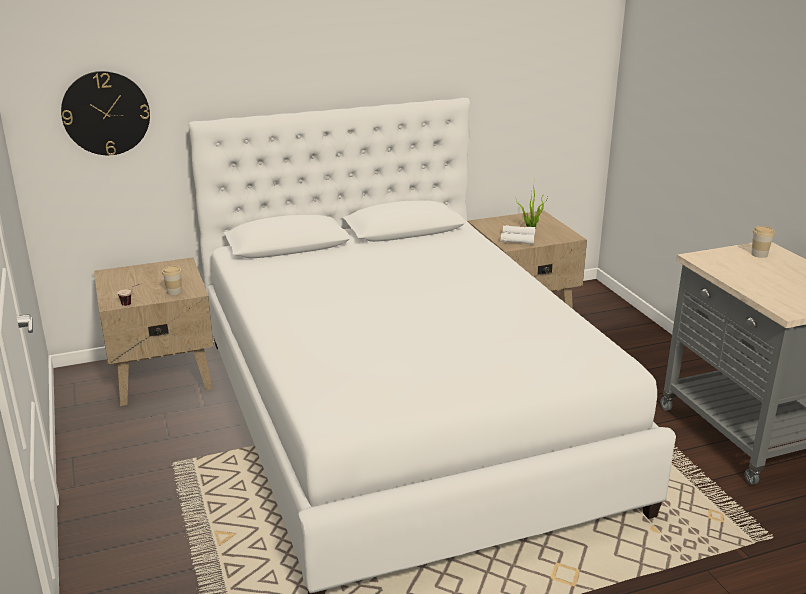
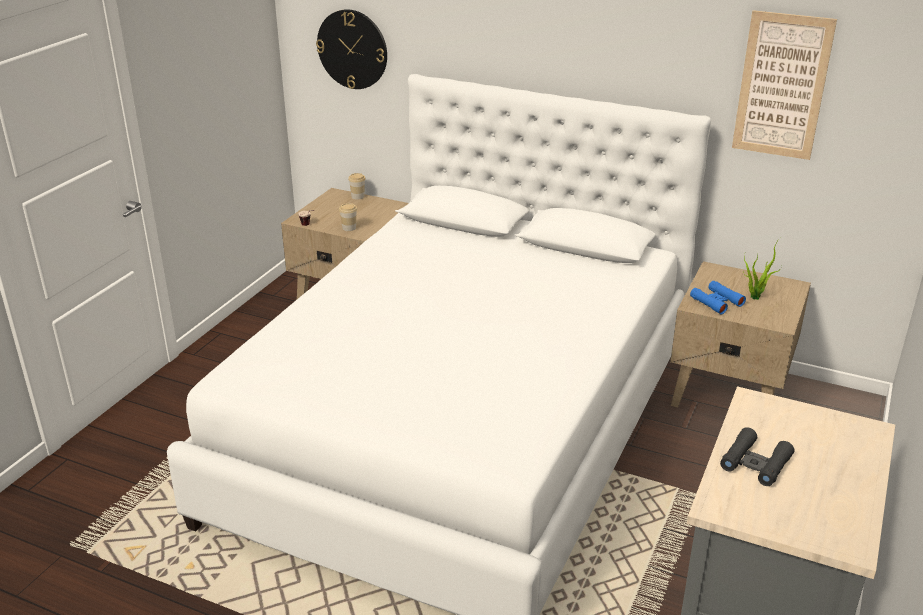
camera: 45 degrees right, 5 degrees up
white binoculars [501,225,535,244] -> blue binoculars [690,281,746,314]
cup [751,226,775,258] -> cup moved to [348,173,366,200]
none -> black binoculars [720,427,794,486]
none -> picture [732,10,837,160]

